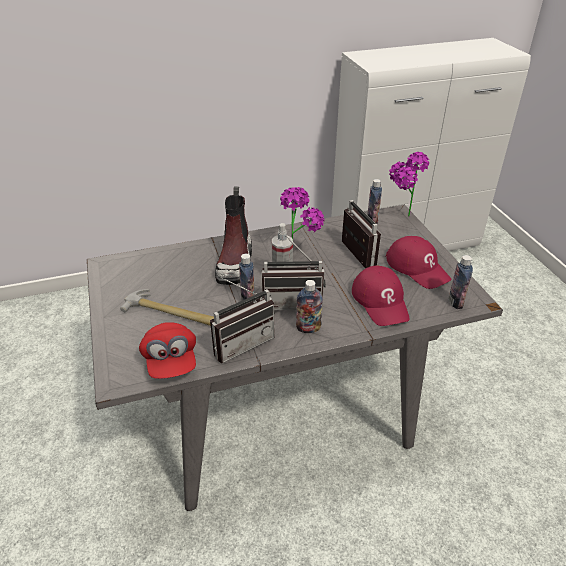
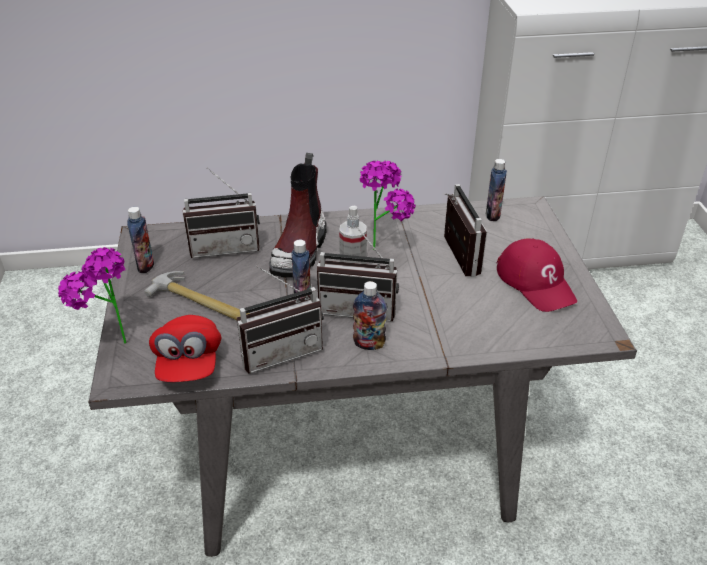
camera: 10 degrees right, 0 degrees up
red cap [352,266,410,326] -> none
potted plant [389,152,429,217] -> potted plant moved to [58,247,127,344]
bottle [448,255,473,309] -> bottle moved to [127,207,154,273]
none -> radio [183,168,260,258]

